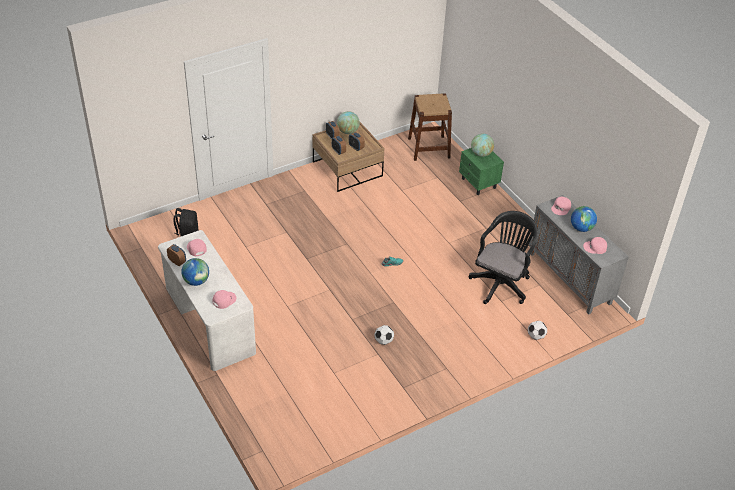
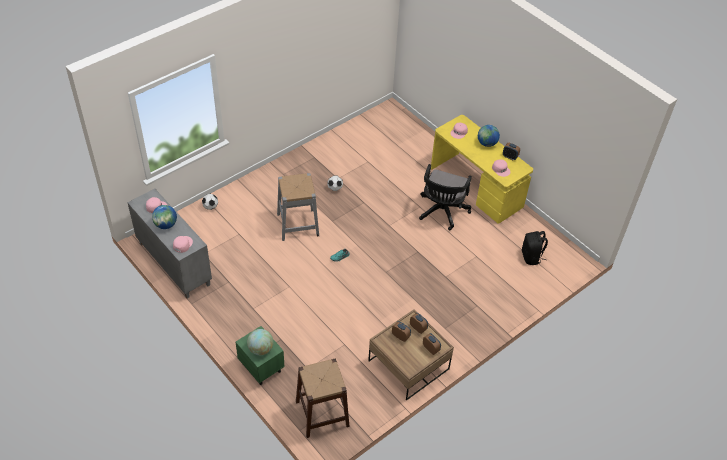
camera: 170 degrees right, 5 degrees up
white desk [158,230,256,371] -> yellow desk [431,115,533,224]
globe [337,111,360,134] -> none
black office chair [469,211,538,304] -> black office chair moved to [419,164,472,230]
none -> grey stool [277,173,319,241]

